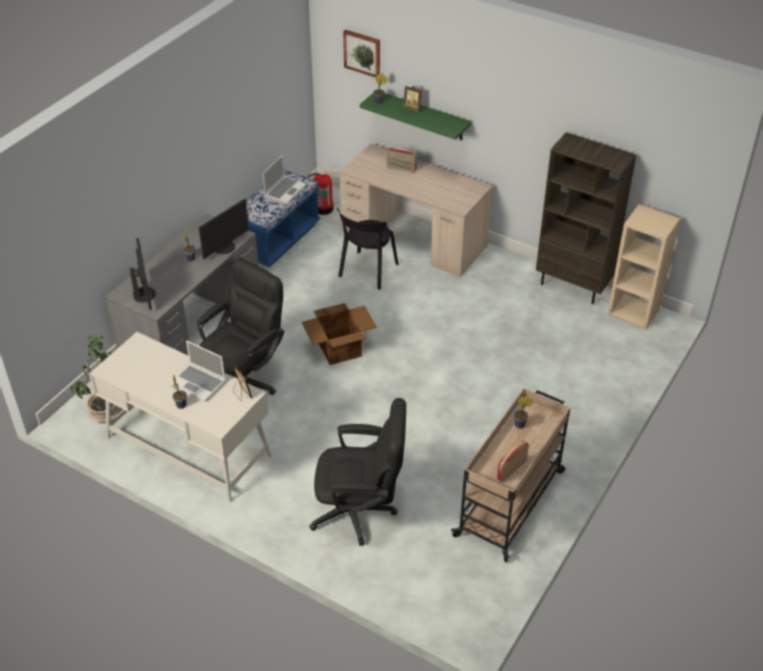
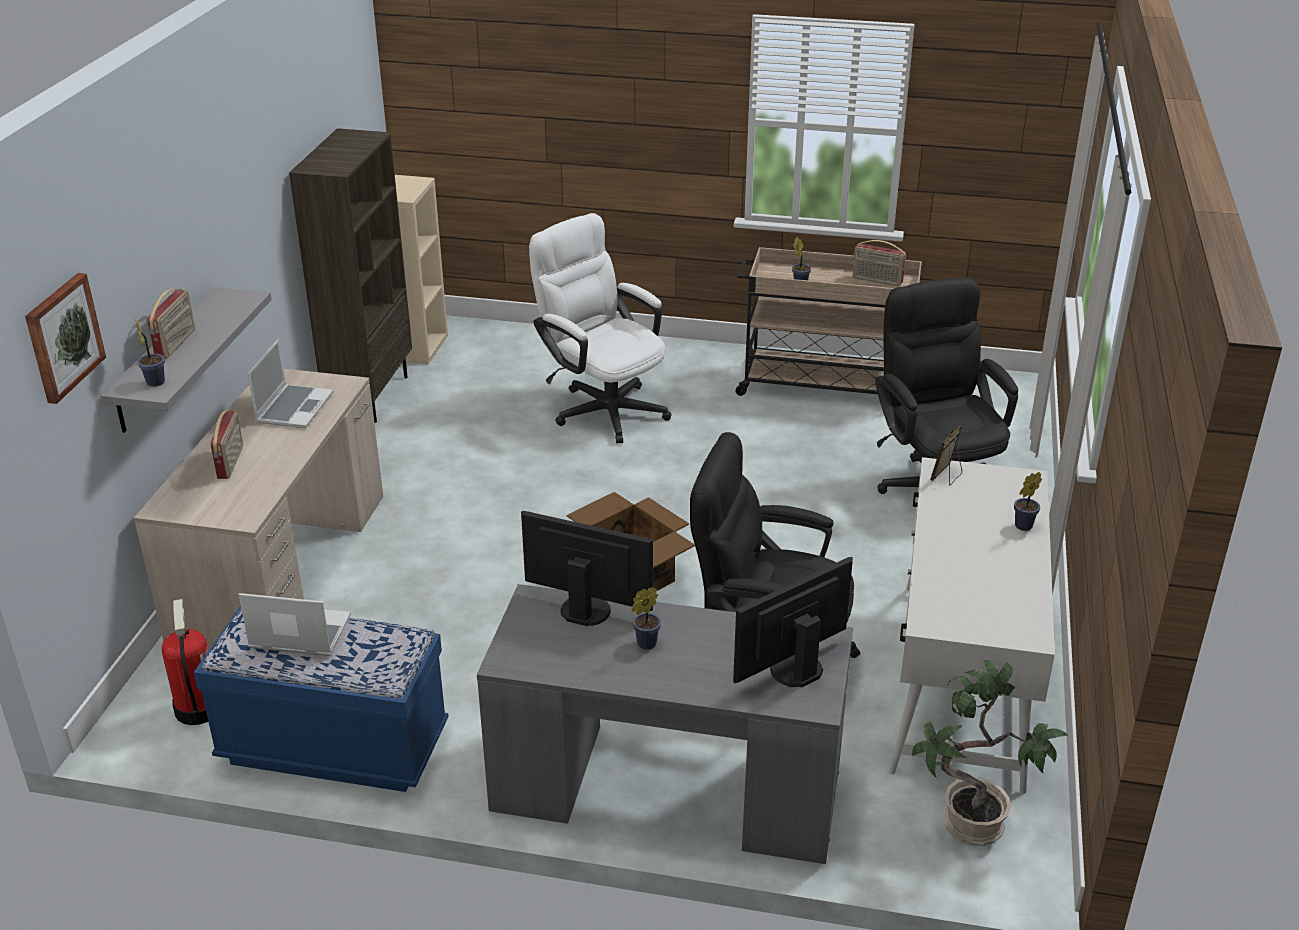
camera: 110 degrees left, 10 degrees down
laptop [170,340,226,402] -> laptop moved to [248,339,334,428]
black chair [337,208,398,290] -> none
green shelf [360,93,471,140] -> grey shelf [101,287,272,433]
picture frame [403,86,422,112] -> radio [147,288,195,359]
none -> white office chair [529,213,671,444]

